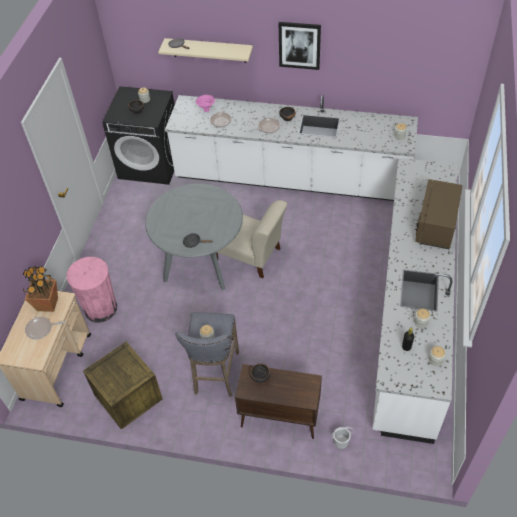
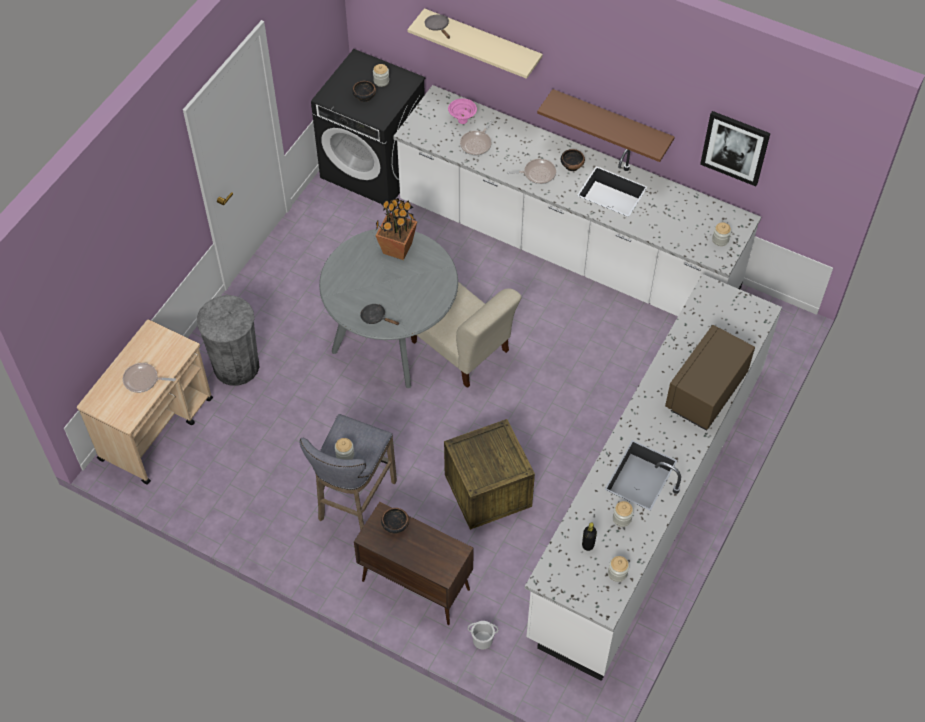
camera: 15 degrees right, 5 degrees up
potted plant [23,265,58,312] -> potted plant moved to [375,198,417,260]
pink trash can [66,257,117,323] -> grey trash can [197,295,260,386]
crate [83,342,163,430] -> crate moved to [444,419,535,530]
picture [279,22,321,70] -> picture moved to [700,111,770,186]
none -> brown shelf [537,89,674,162]

